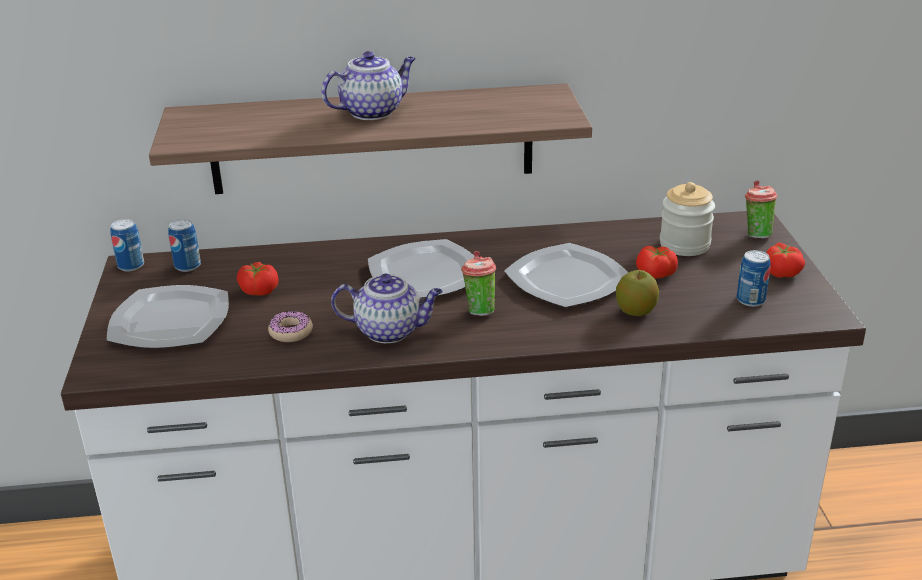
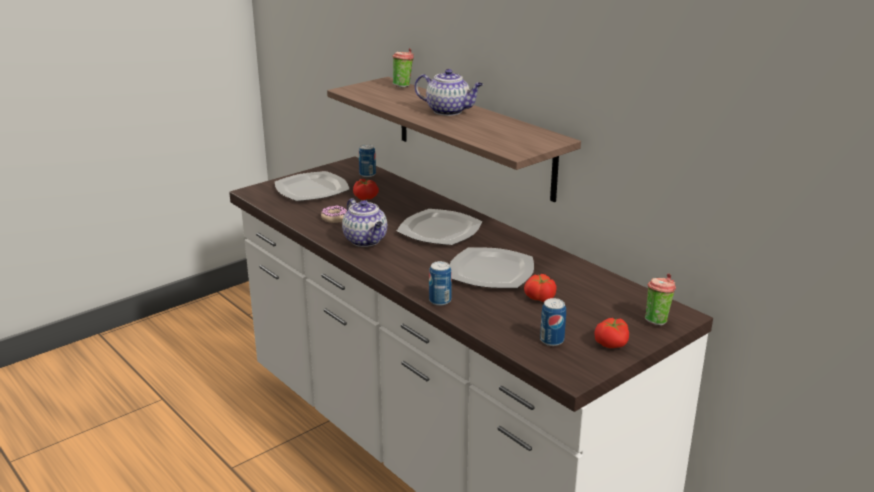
camera: 55 degrees right, 5 degrees down
can [110,219,144,271] -> can moved to [429,261,452,306]
cup [461,251,496,316] -> cup moved to [392,48,413,88]
apple [616,270,659,316] -> none
jar [660,182,715,256] -> none

